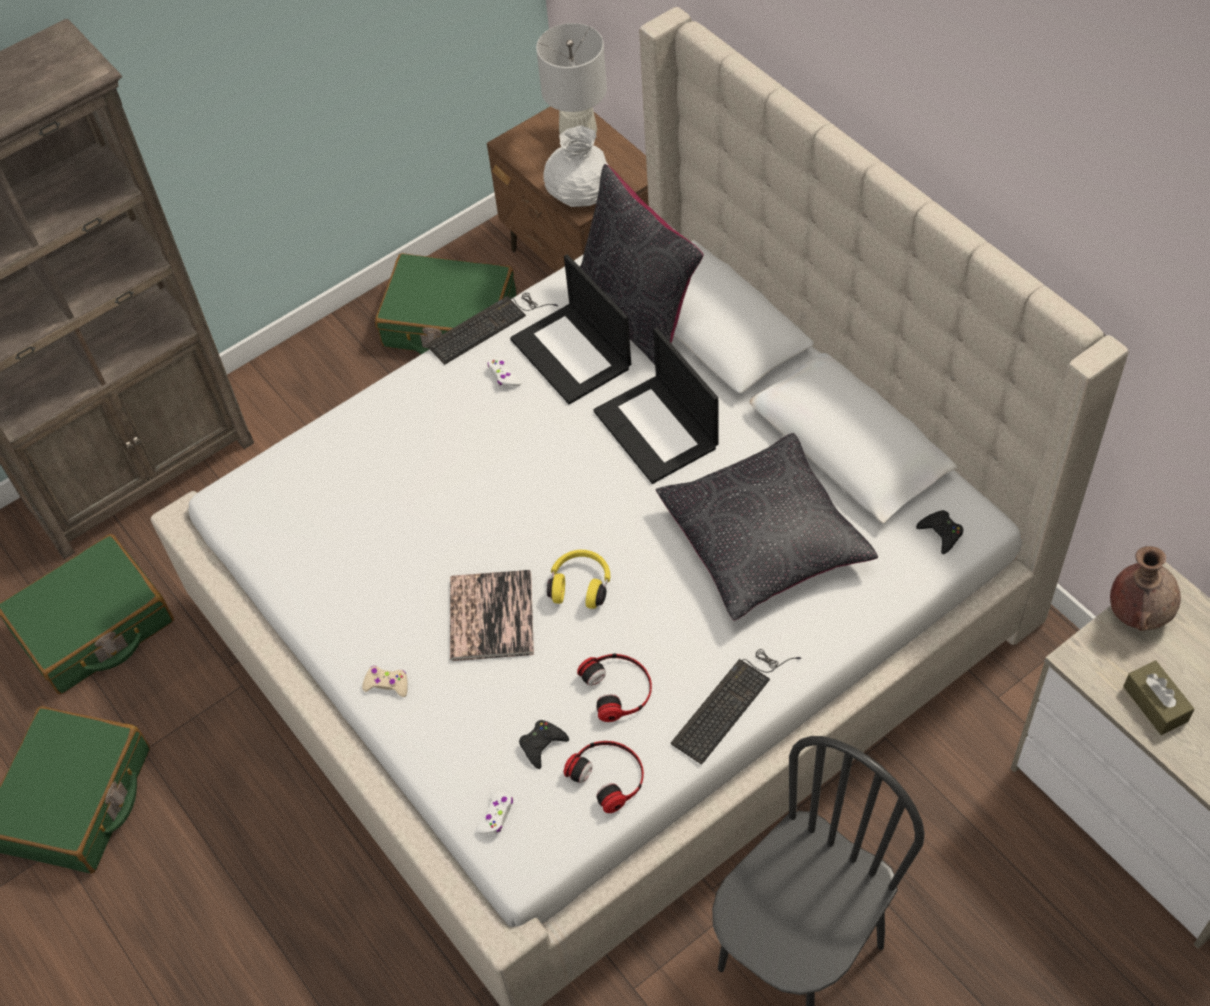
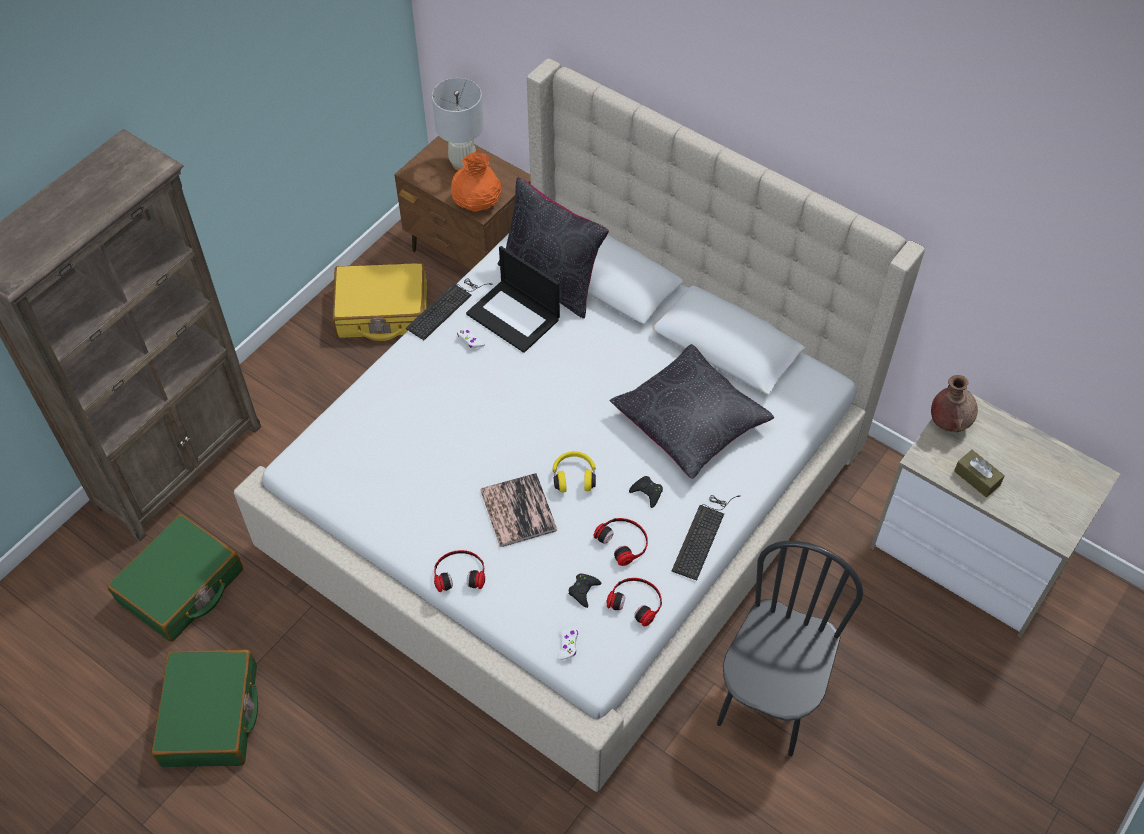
camera: 20 degrees left, 0 degrees up
beige game controller [362,666,408,697] -> headphones [434,550,485,592]
green suitcase [375,253,516,354] -> yellow suitcase [332,262,427,341]
white vase [543,125,609,207] -> orange vase [451,152,501,212]
laptop [593,327,719,484] -> none
black game controller [916,510,964,554] -> black game controller moved to [629,476,663,508]

